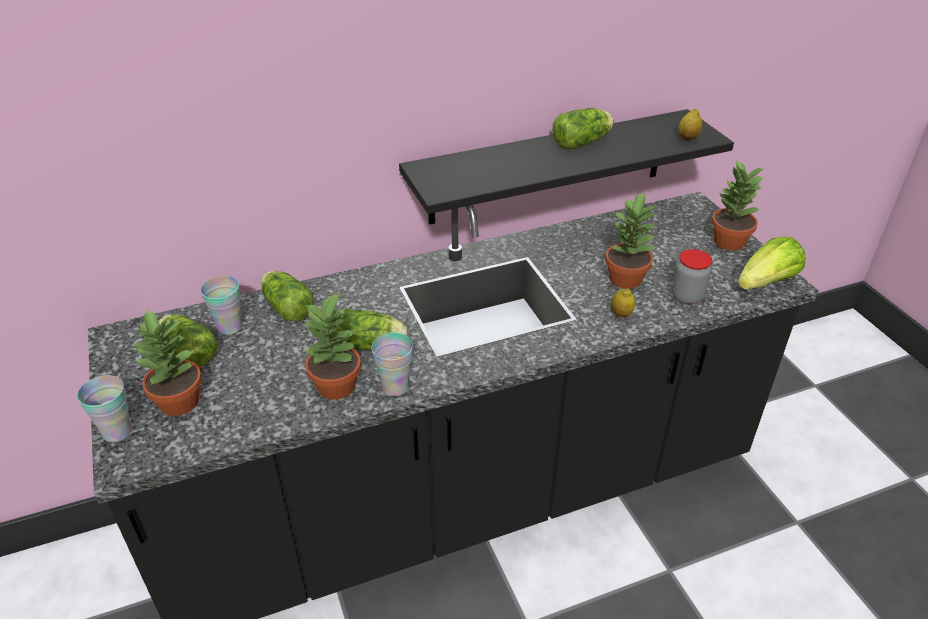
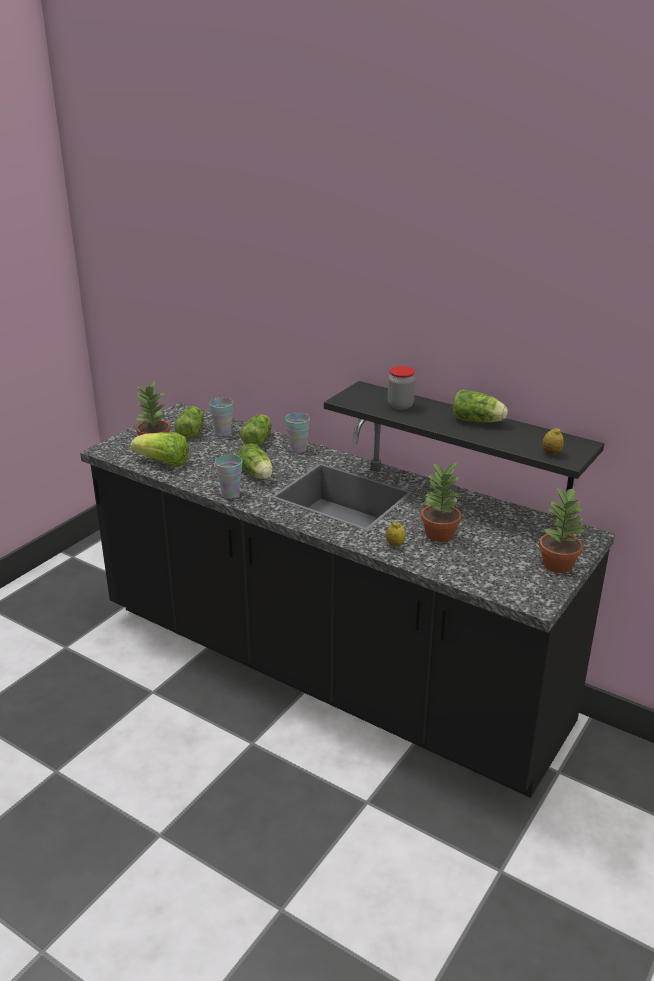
camera: 55 degrees right, 10 degrees down
cup [77,375,132,442] -> cup moved to [285,413,310,453]
potted plant [302,293,361,399] -> none
jar [672,249,713,304] -> jar moved to [388,366,415,410]
lettuce [738,237,806,290] -> lettuce moved to [130,432,189,466]

